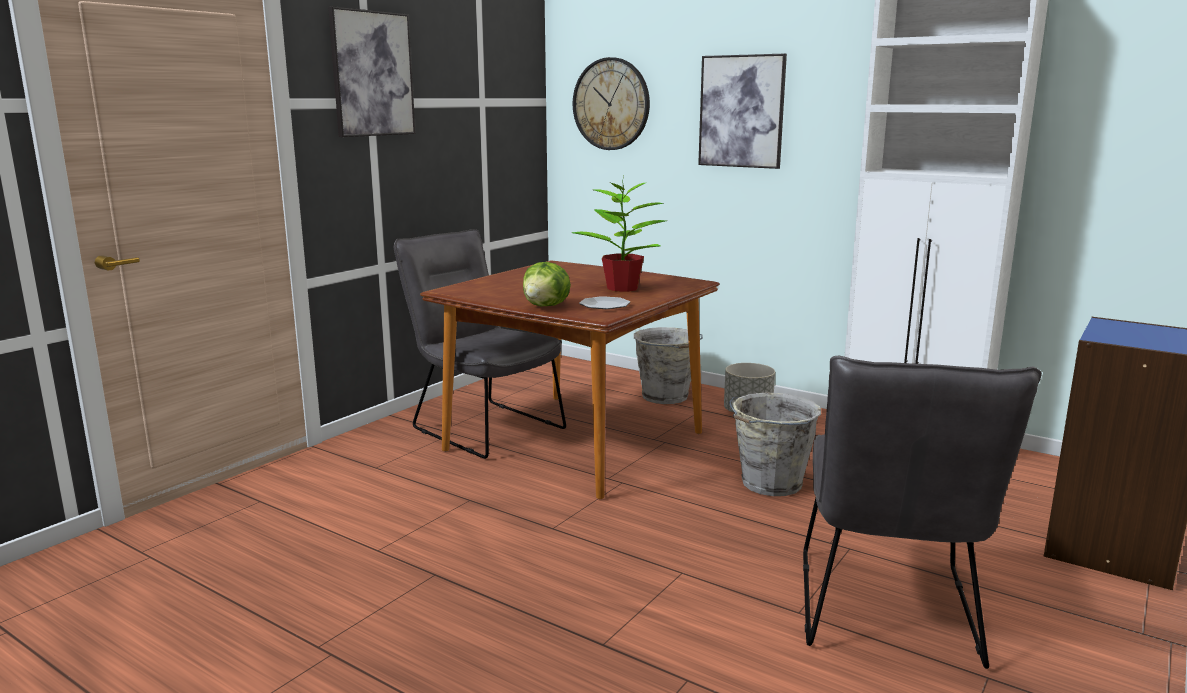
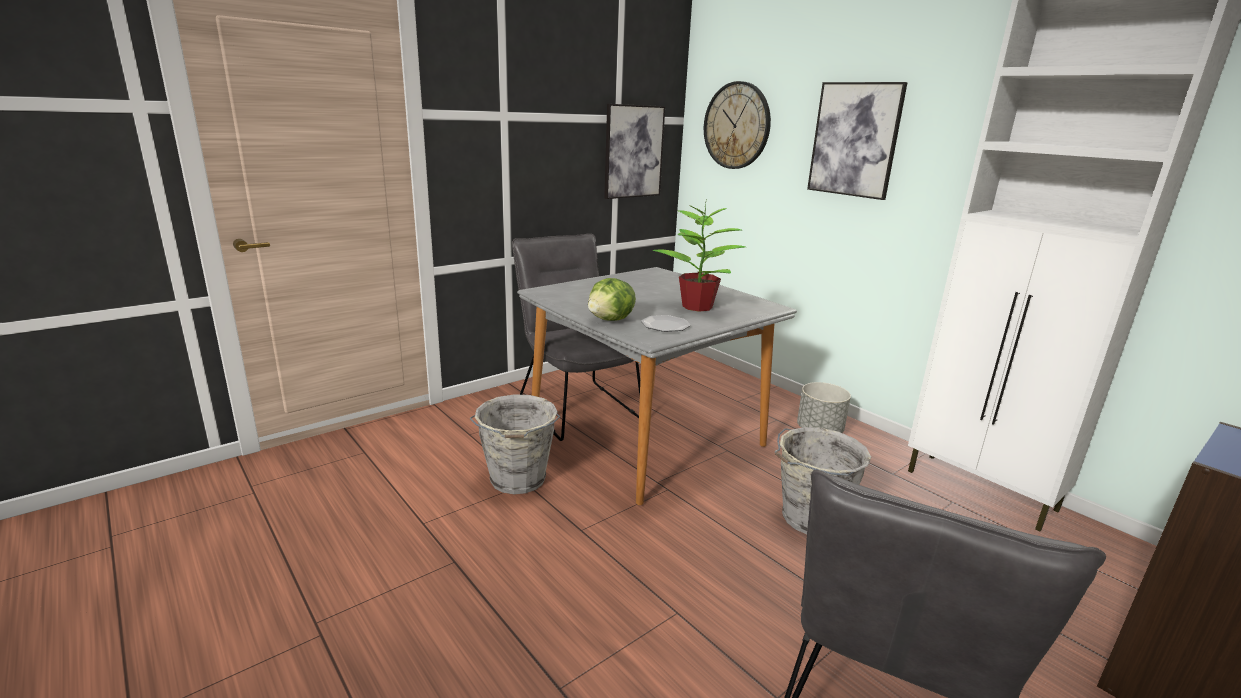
camera: 15 degrees right, 5 degrees up
picture [328,6,416,137] -> picture moved to [604,104,665,199]
brown dining table [420,260,719,499] -> grey dining table [517,267,797,505]
grey bucket [633,327,703,404] -> grey bucket moved to [470,394,560,494]

